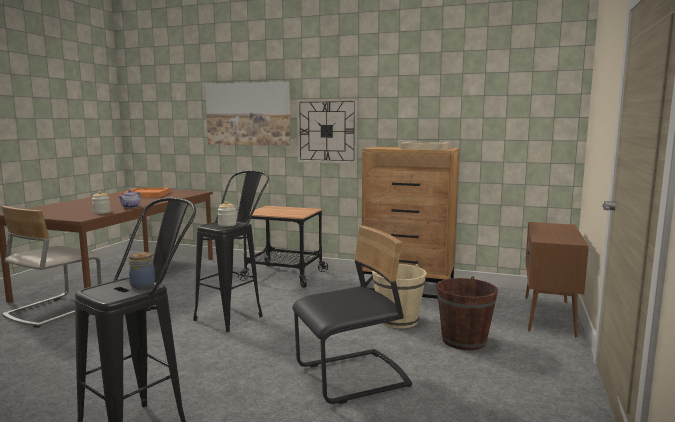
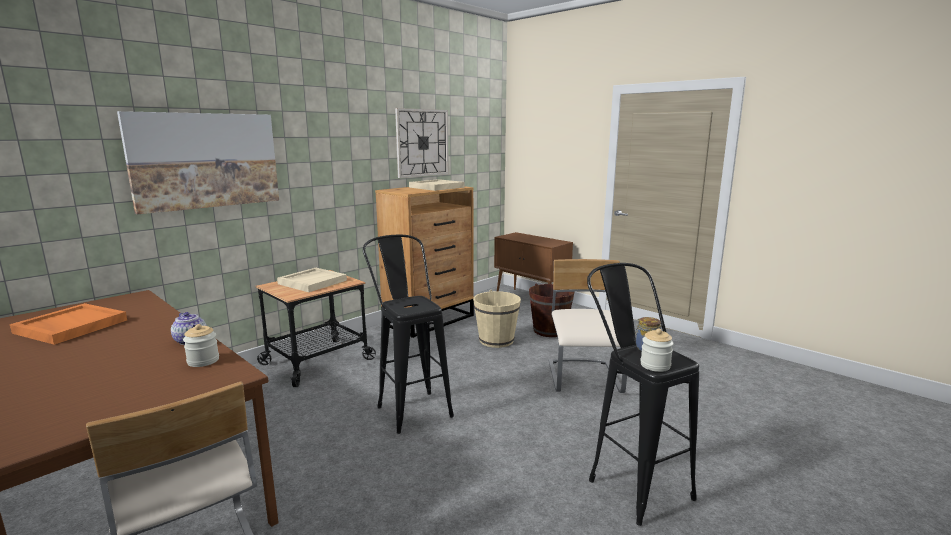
camera: 65 degrees left, 5 degrees up
jar [218,201,236,227] -> jar moved to [640,329,674,372]
black chair [292,226,412,404] -> beige chair [549,259,627,393]
wall clock [297,99,357,164] -> wall clock moved to [395,108,449,178]
none -> beige tray [277,268,347,292]

